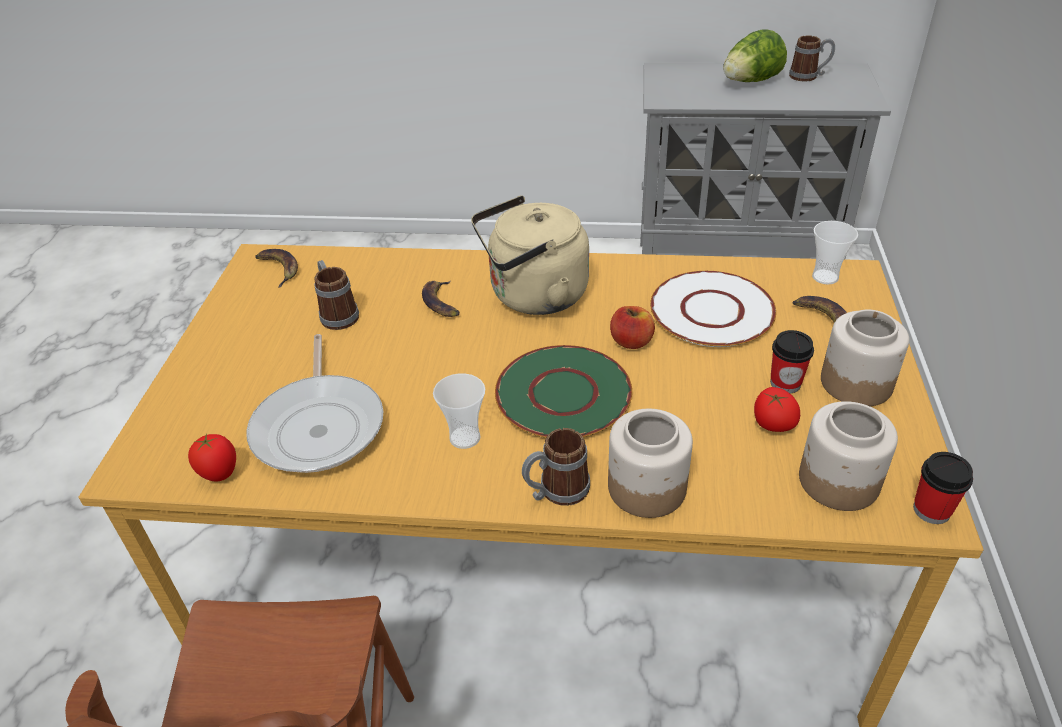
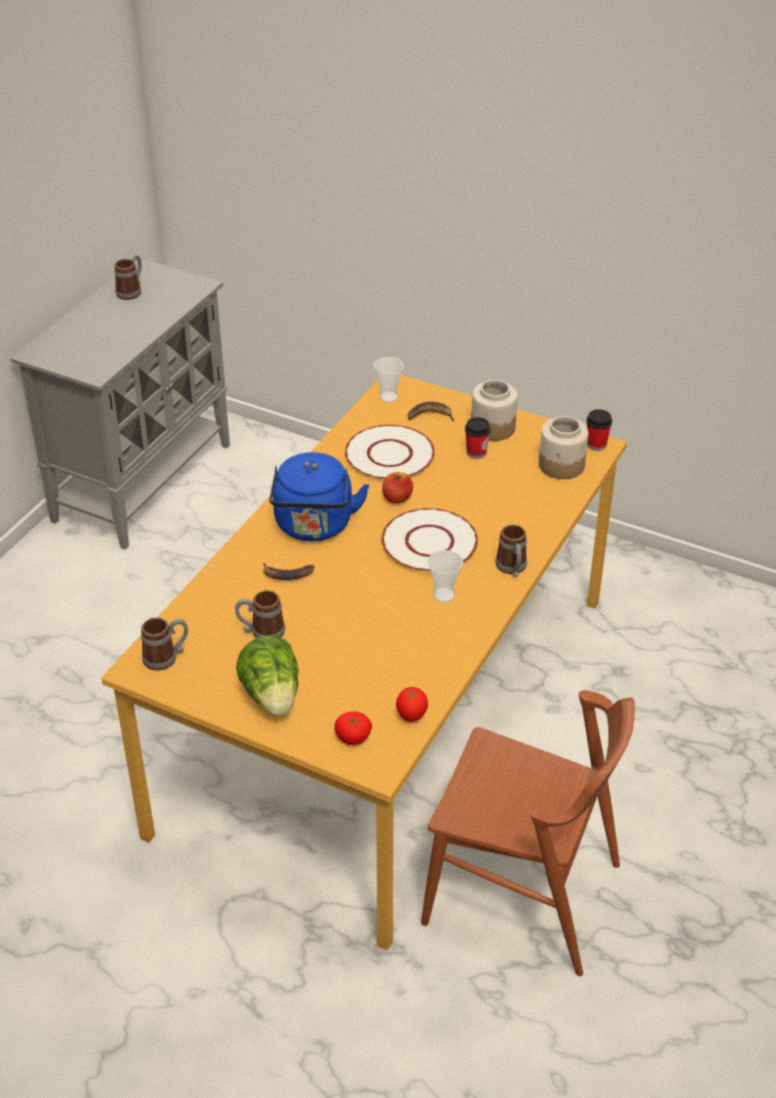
camera: 70 degrees left, 0 degrees up
frying pan [246,334,383,473] -> none
banana [255,249,298,288] -> mug [141,617,188,671]
beige kettle [471,195,589,315] -> blue kettle [269,452,369,541]
green plate [495,345,632,438] -> white plate [381,508,478,572]
jar [608,409,693,518] -> none
lettuce [723,29,787,82] -> lettuce moved to [236,636,299,716]
tomato [754,387,800,432] -> tomato moved to [334,711,372,745]

